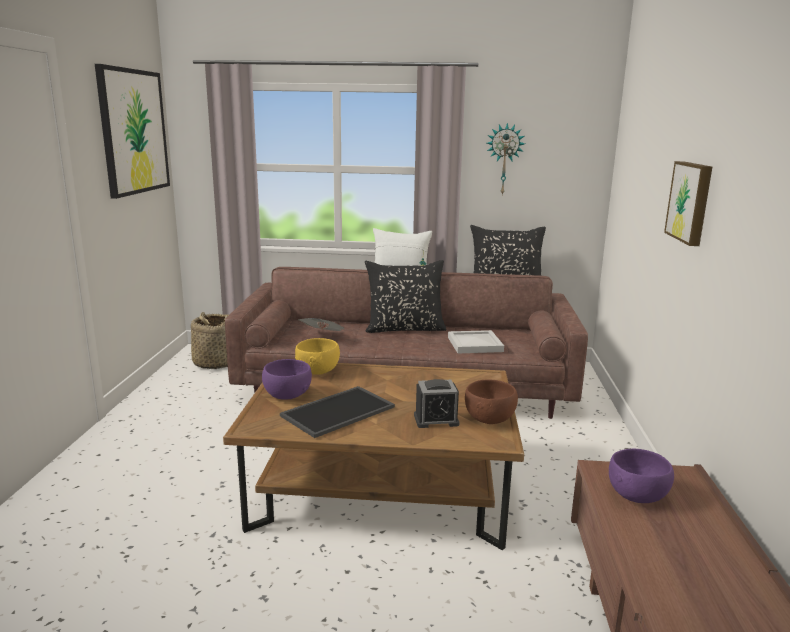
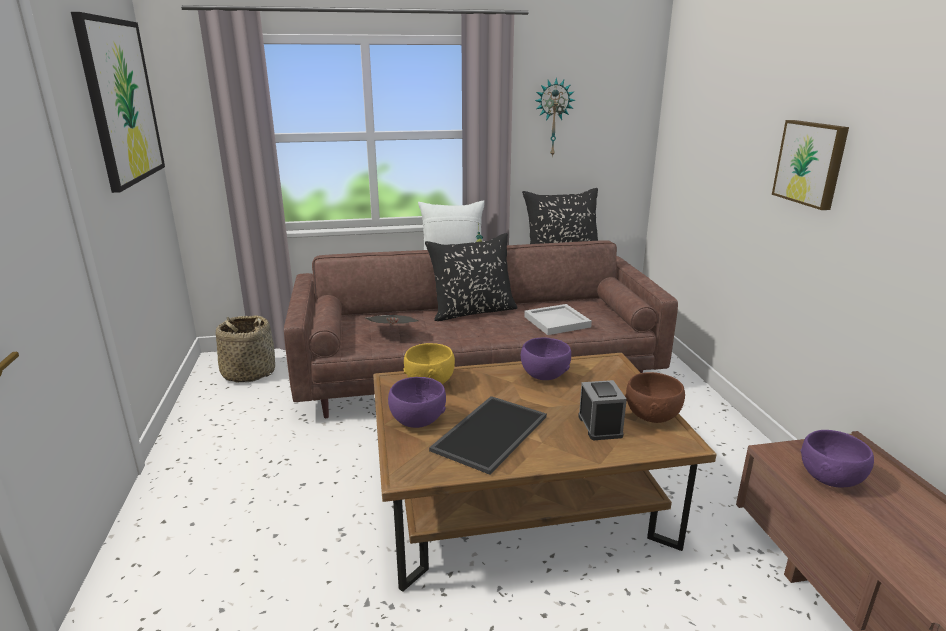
camera: 15 degrees left, 5 degrees up
alarm clock [414,379,459,428] -> alarm clock turned 75 degrees counterclockwise [578,380,627,440]
none -> purple bowl [521,338,571,380]

